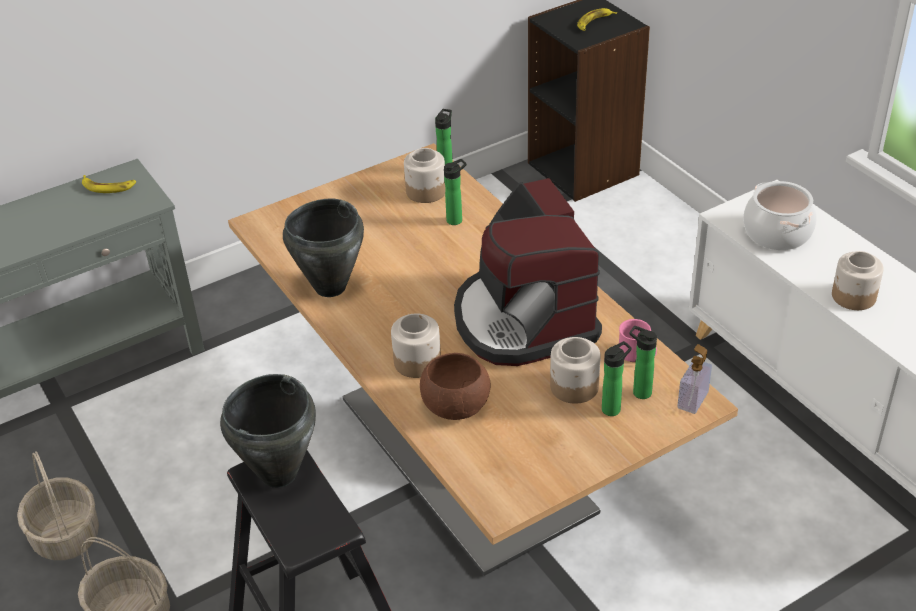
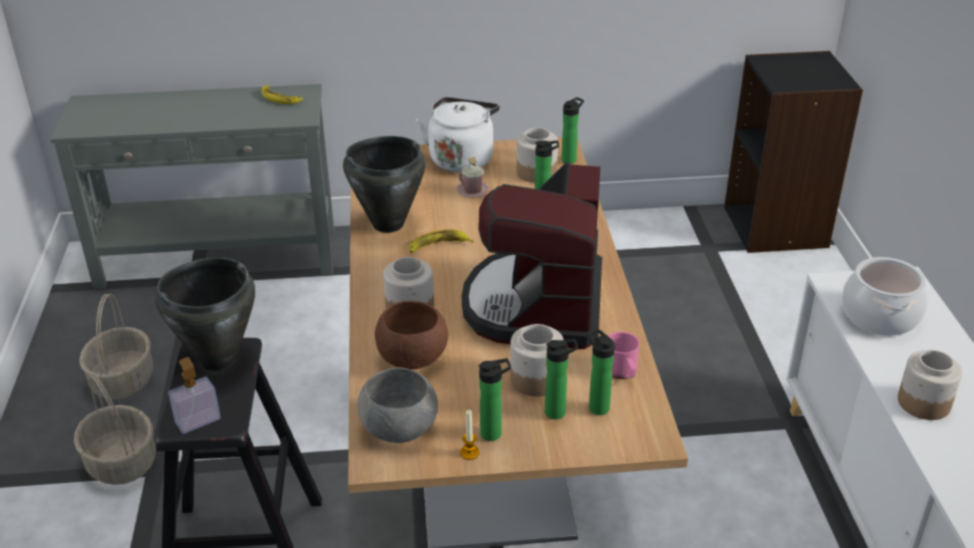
camera: 25 degrees right, 5 degrees down
banana [577,8,617,31] -> banana moved to [409,230,474,253]
soap dispenser [677,344,712,414] -> soap dispenser moved to [168,357,221,434]
none -> grey bowl [357,367,438,443]
none -> white kettle [416,97,500,172]
none -> pink mug [457,157,489,198]
none -> candle [460,410,480,460]
none -> bottle [479,358,511,441]

